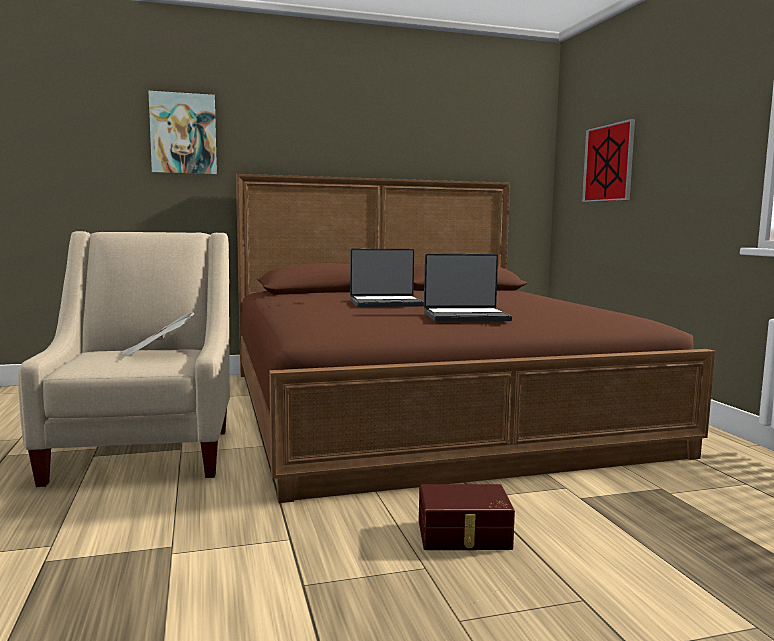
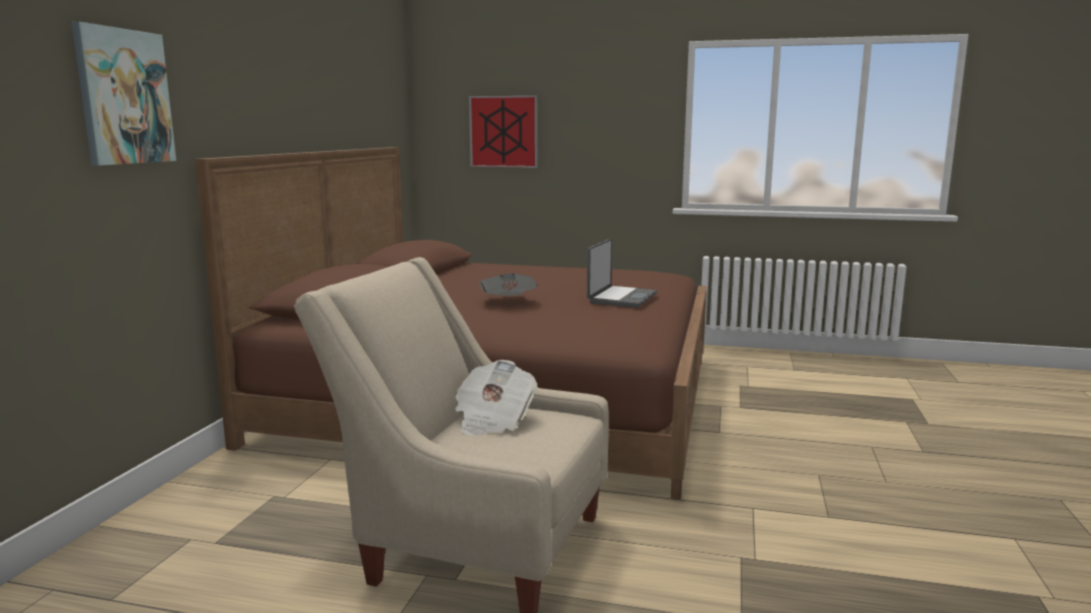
camera: 60 degrees left, 5 degrees up
laptop [350,249,424,307] -> newspaper [478,273,538,296]
brown storage box [419,484,515,550] -> none

